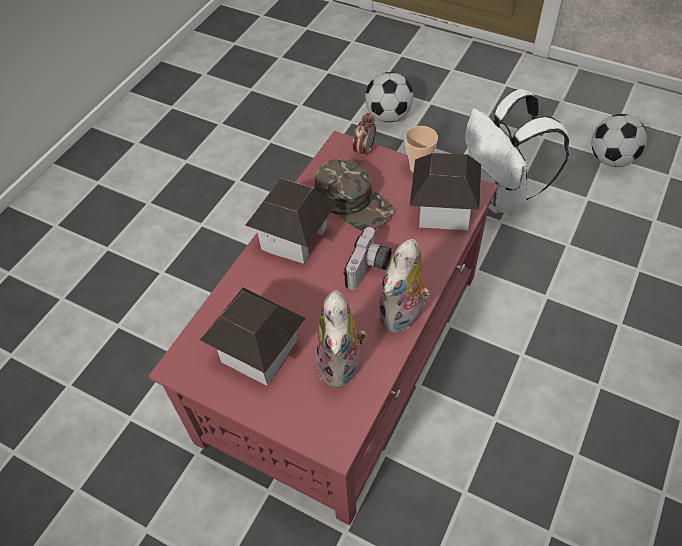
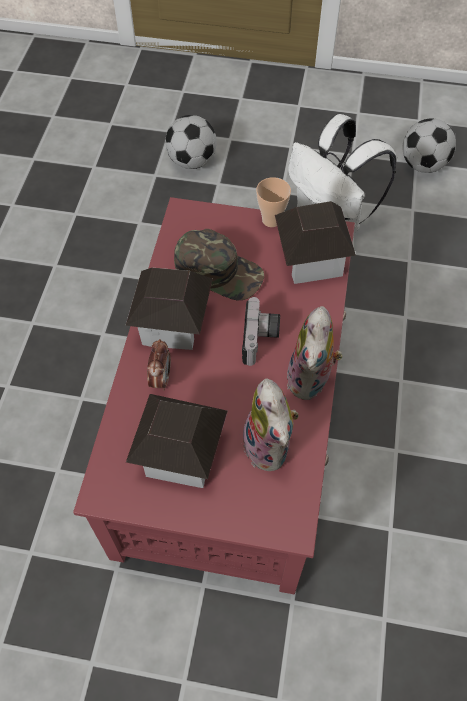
camera: 20 degrees left, 5 degrees up
alarm clock [353,112,376,159] -> alarm clock moved to [147,339,171,391]

